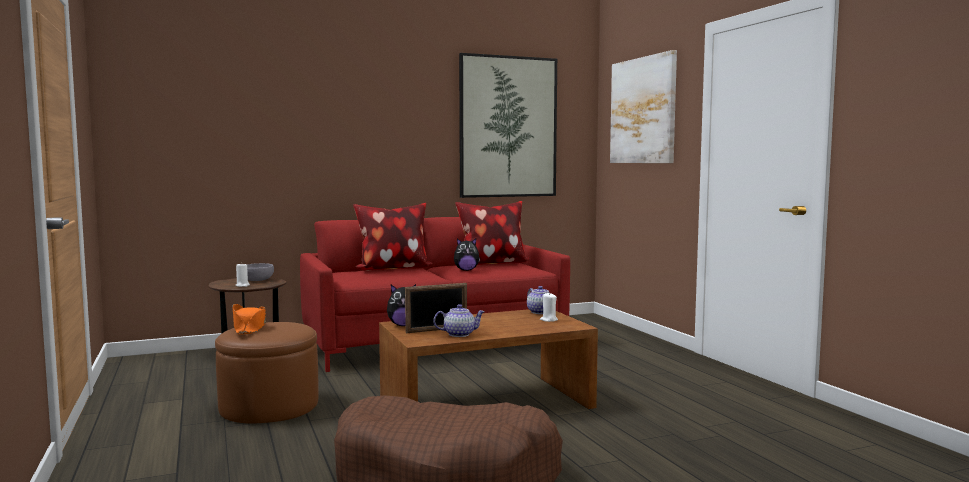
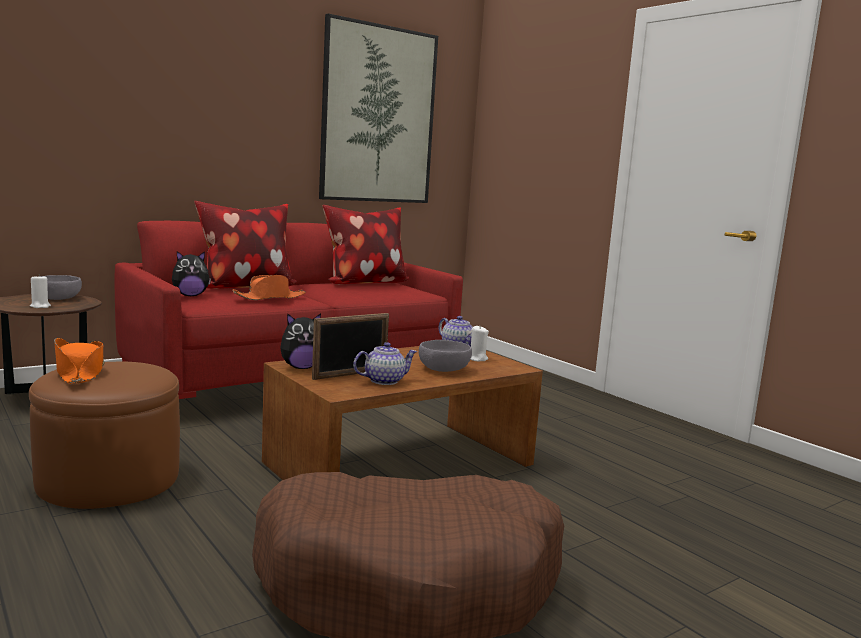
camera: 15 degrees left, 5 degrees up
plush toy [454,238,480,271] -> plush toy moved to [172,251,211,296]
picture [610,50,677,163] -> none
none -> orange hat [232,275,306,300]
none -> grey bowl [419,340,472,372]

